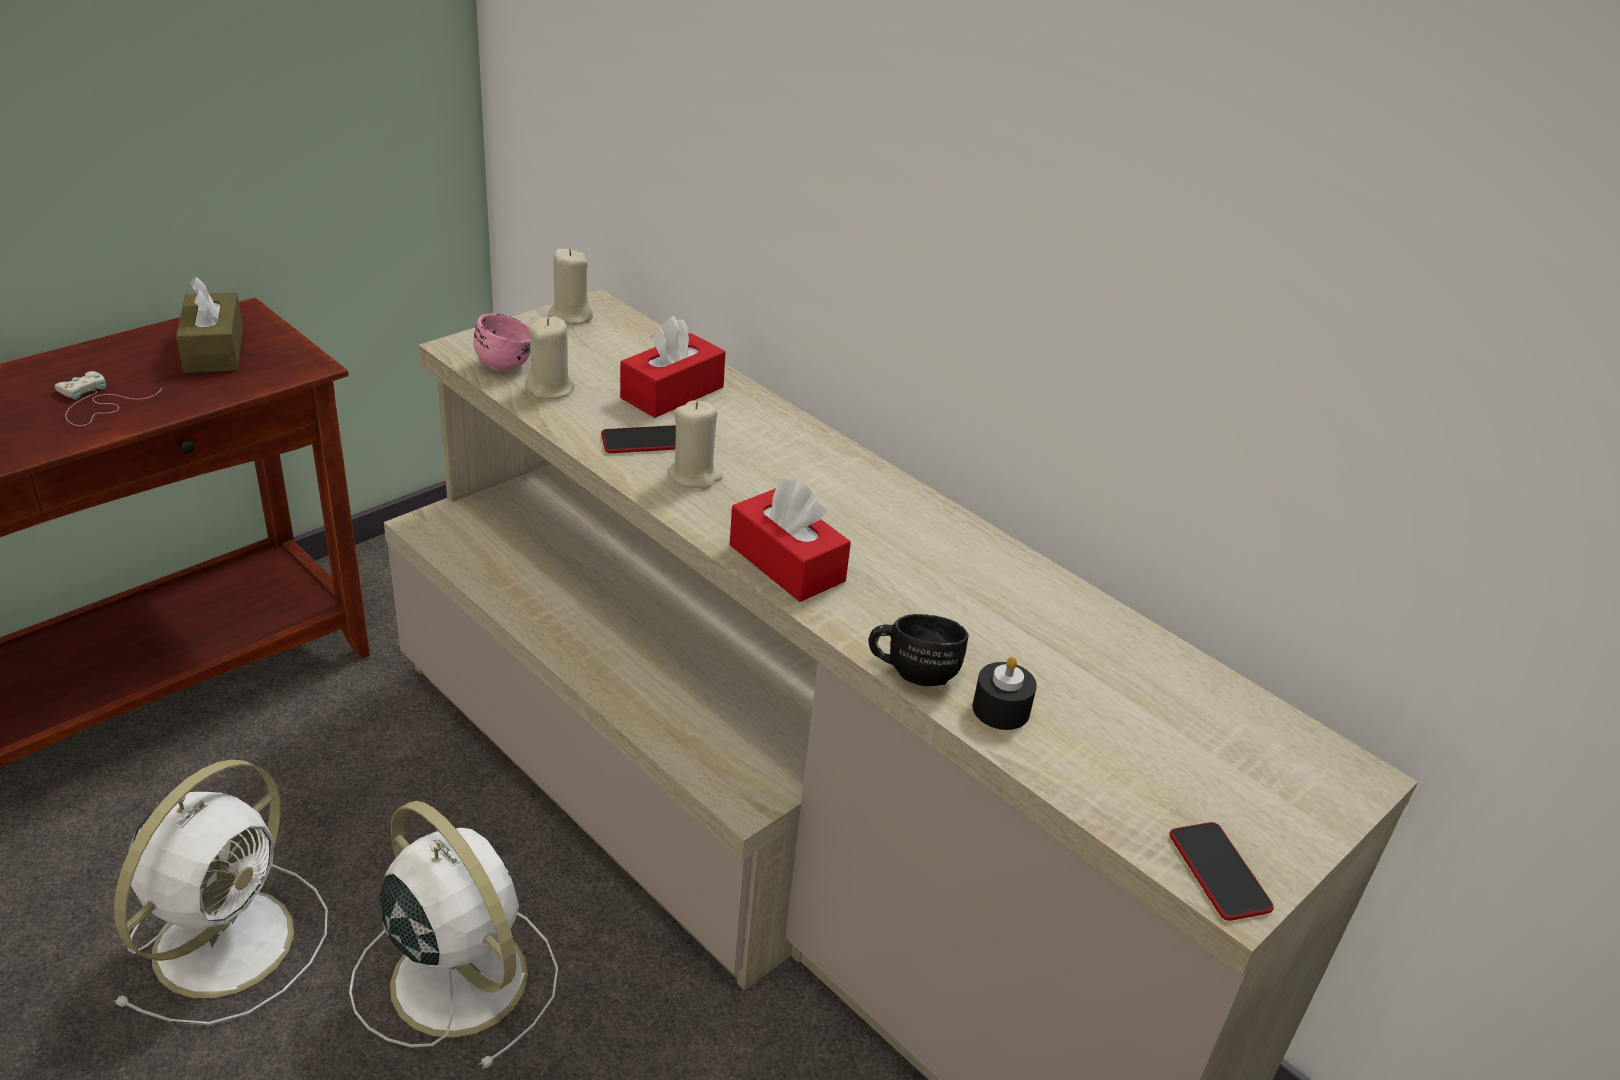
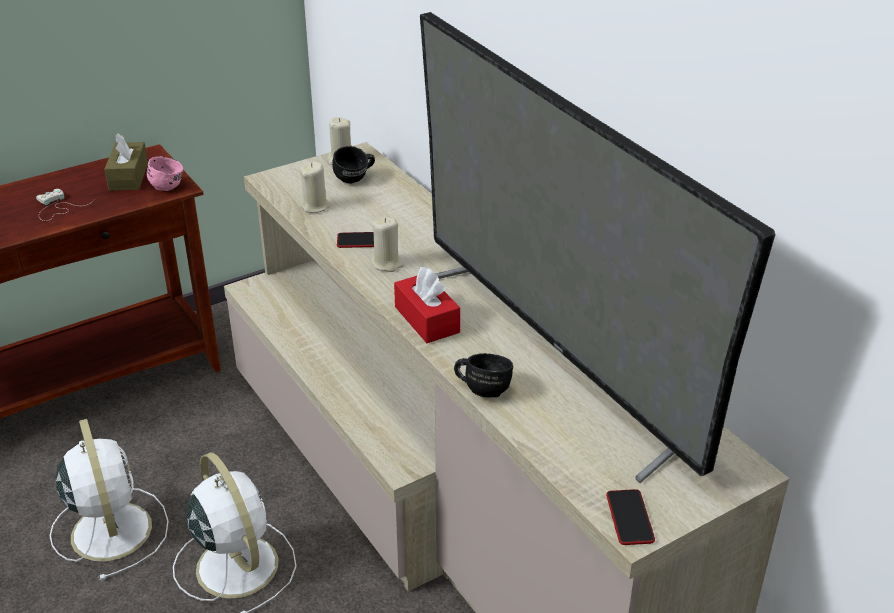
camera: 15 degrees right, 0 degrees up
white fan [113,759,328,1025] -> white fan turned 60 degrees counterclockwise [49,419,169,581]
pink mug [473,313,530,371] -> pink mug moved to [147,156,183,191]
red tissue box [620,316,725,418] -> none
black candle [973,656,1037,730] -> none
none -> black mug [332,146,375,184]
none -> television [420,12,775,483]

